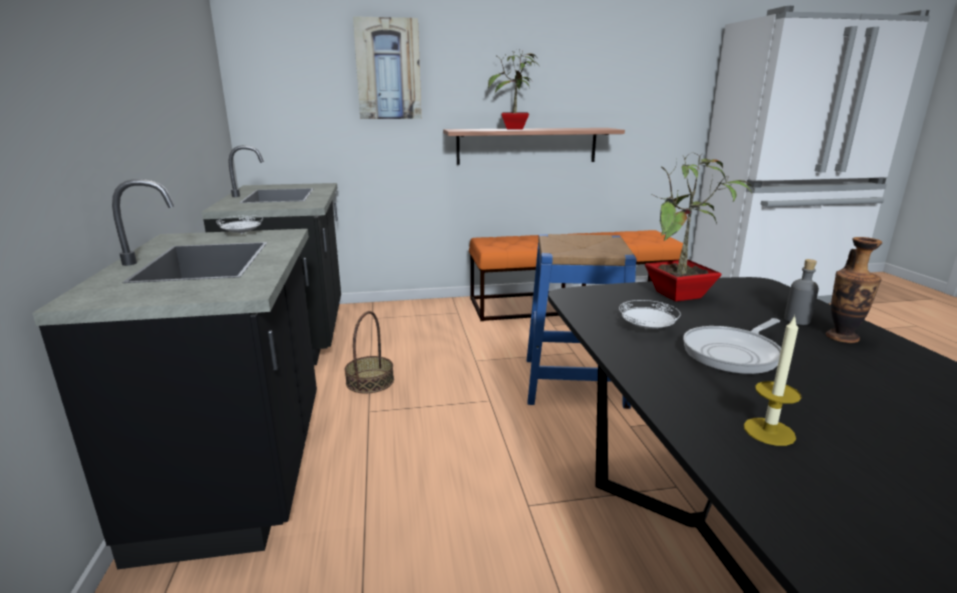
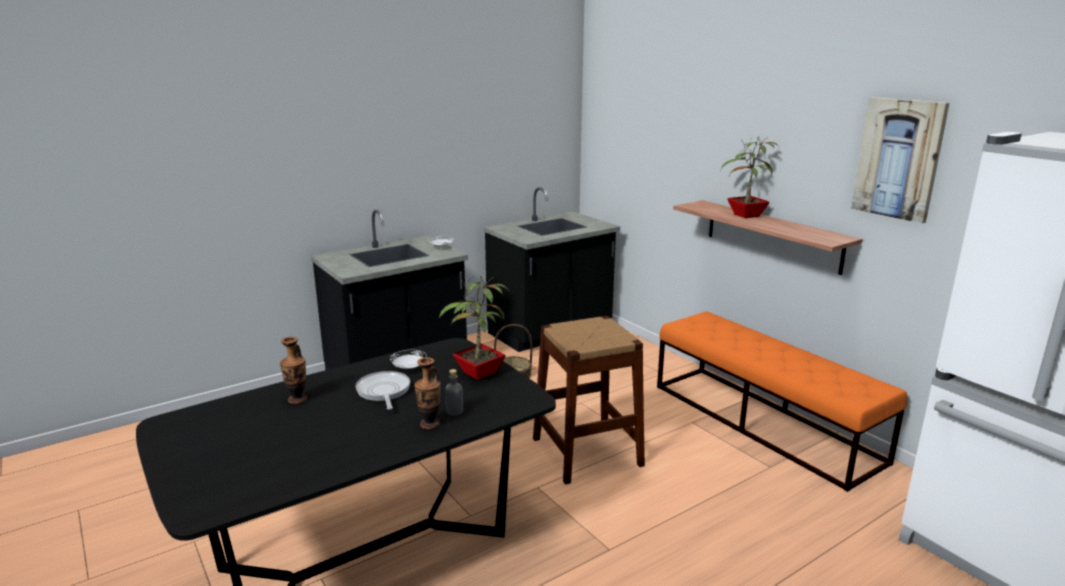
camera: 65 degrees right, 0 degrees up
picture [353,16,421,119] -> picture moved to [851,97,949,224]
blue stool [527,234,637,409] -> brown stool [533,316,645,484]
frying pan [683,318,781,374] -> frying pan turned 45 degrees clockwise [356,371,410,410]
candle [744,315,802,446] -> vase [280,337,307,404]

